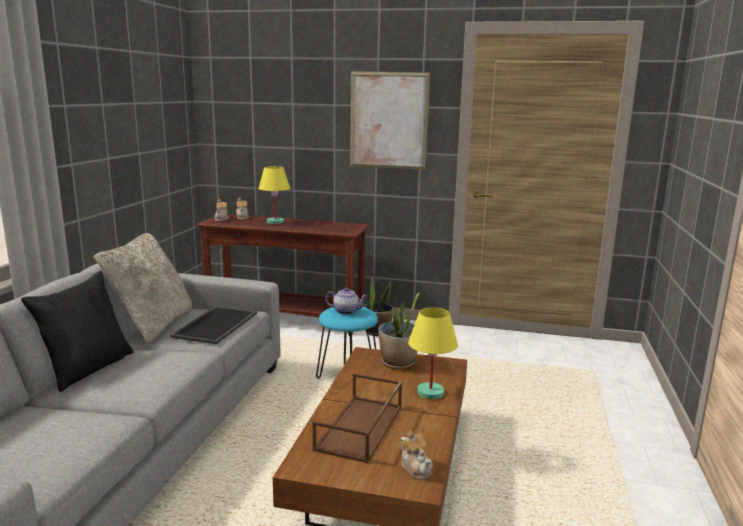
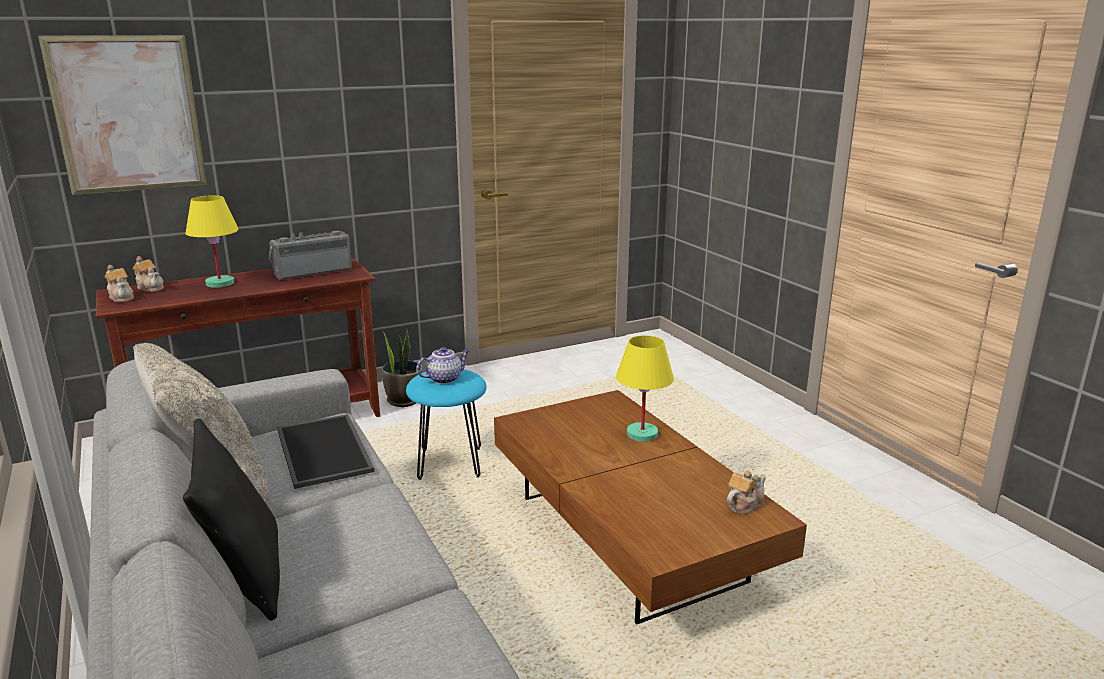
camera: 40 degrees left, 5 degrees up
brown tray [313,373,402,464] -> none
picture [350,71,431,170] -> picture moved to [38,35,207,195]
potted plant [378,292,420,369] -> none
teapot [400,431,433,480] -> teapot turned 60 degrees counterclockwise [727,471,766,515]
none -> radio [268,231,352,280]

